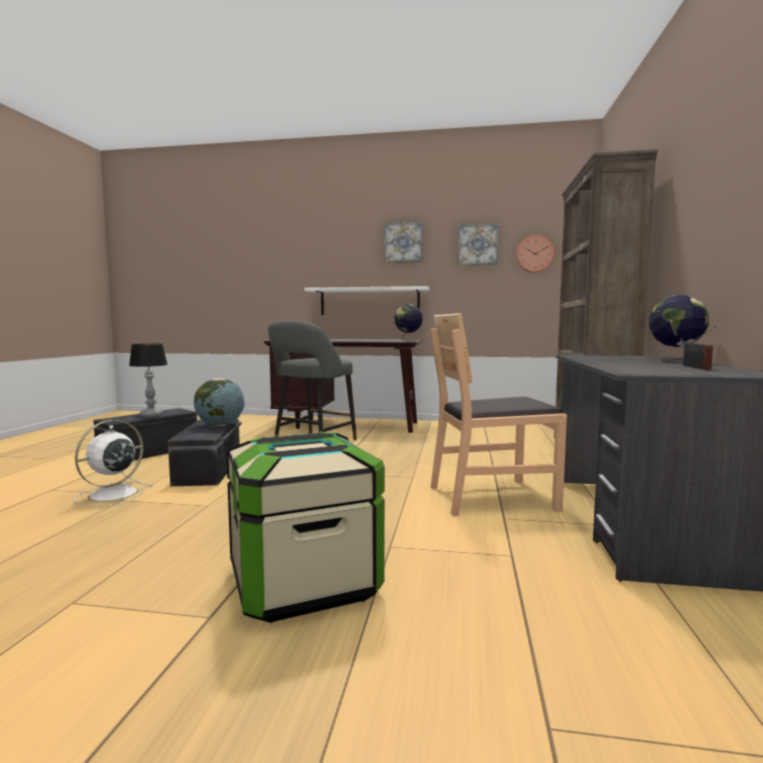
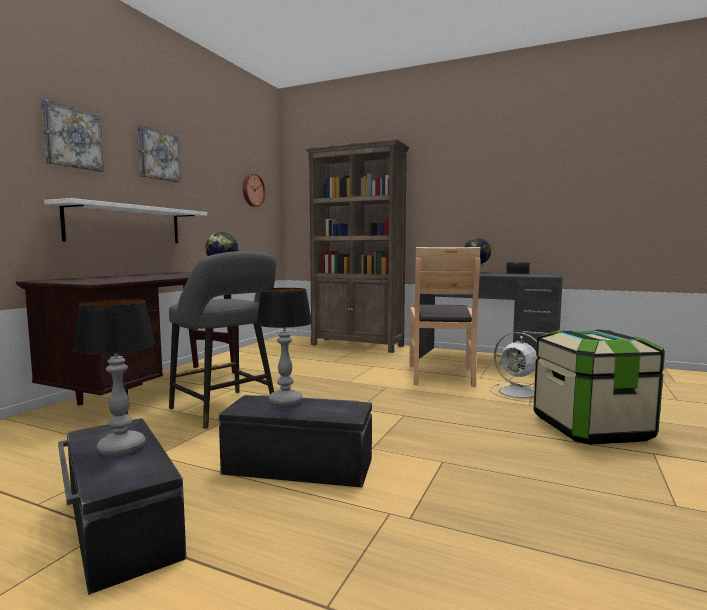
camera: 75 degrees left, 0 degrees up
white fan [74,420,153,507] -> white fan moved to [490,332,538,402]
globe [194,378,244,426] -> table lamp [256,288,312,406]
picture [458,224,499,266] -> picture moved to [41,100,104,172]

